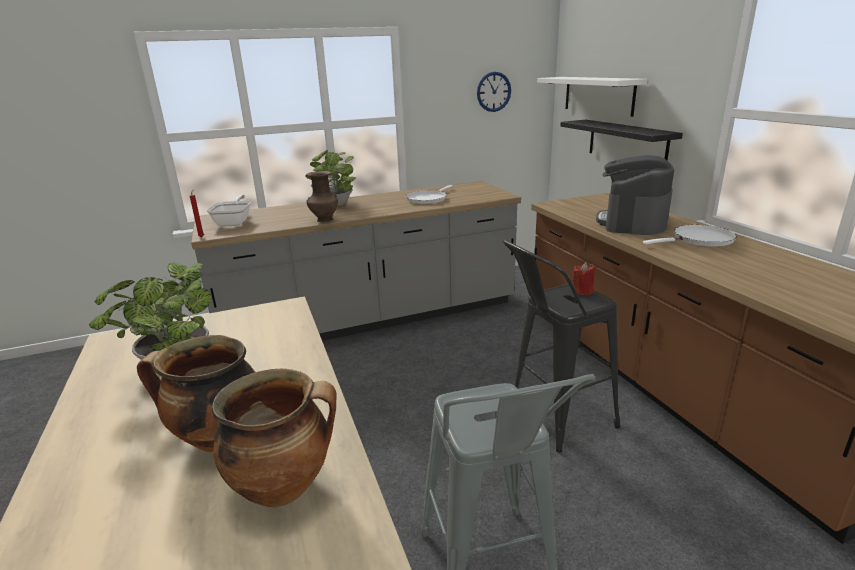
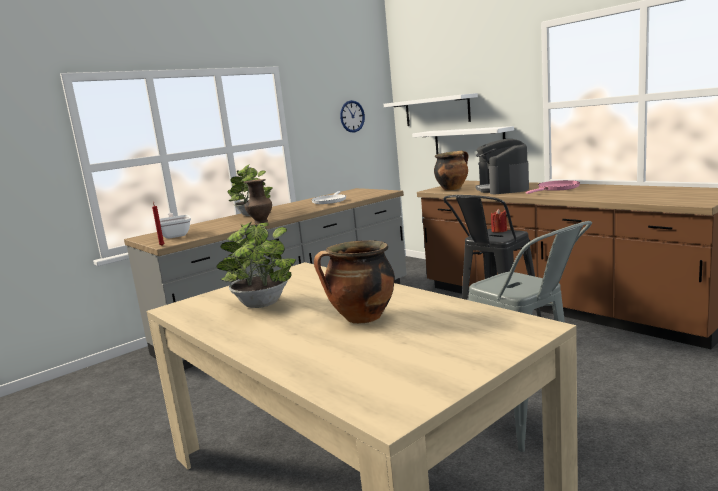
camera: 20 degrees left, 10 degrees down
cooking pot [212,369,336,507] -> cooking pot moved to [434,151,468,191]
black shelf [560,120,683,161] -> white shelf [412,126,514,155]
white frying pan [643,225,737,247] -> pink frying pan [526,180,580,194]

